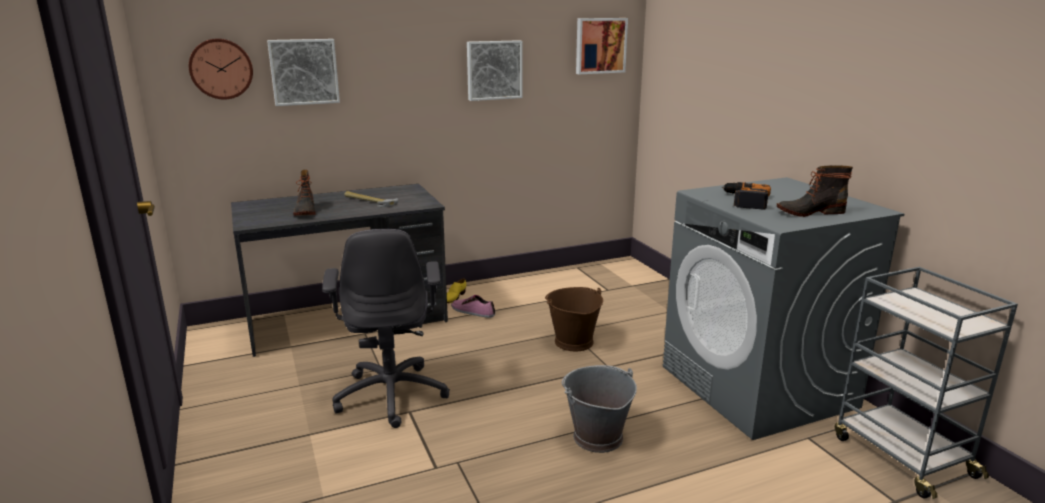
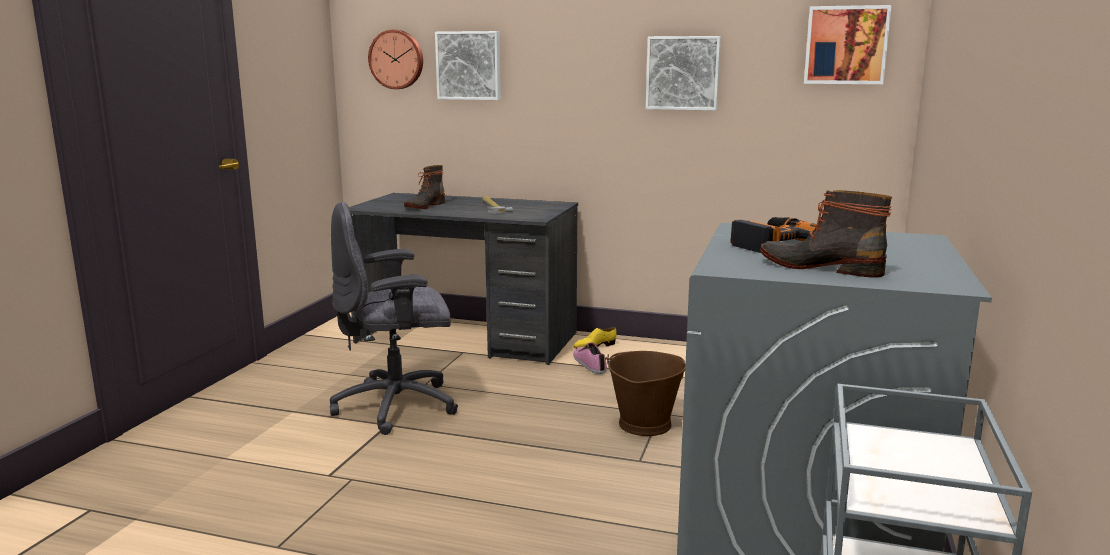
camera: 40 degrees right, 5 degrees down
grey office chair [322,229,450,428] -> grey office chair turned 45 degrees clockwise [330,202,458,435]
grey bucket [561,365,637,453] -> none

